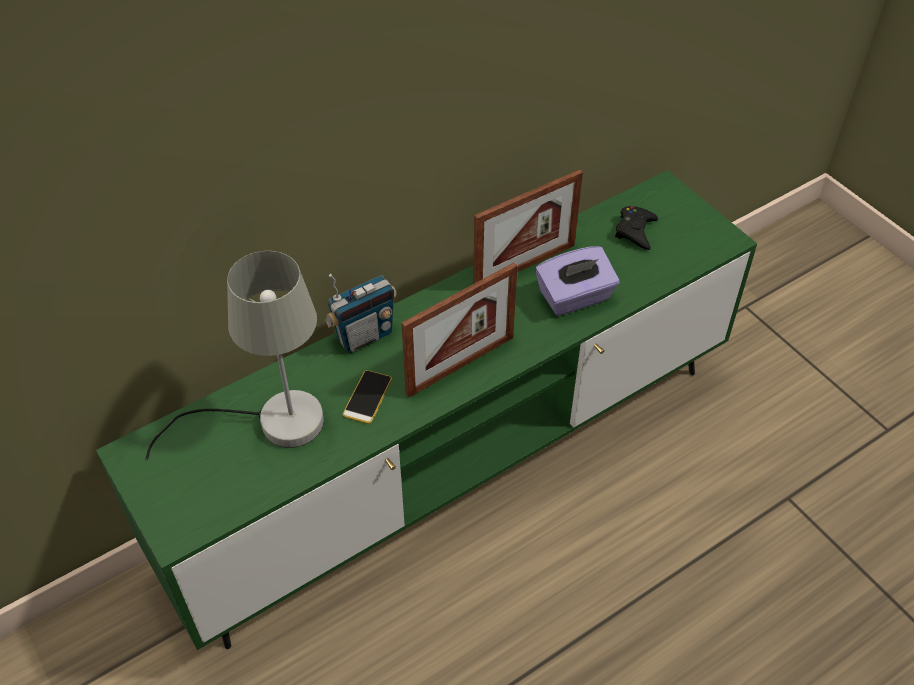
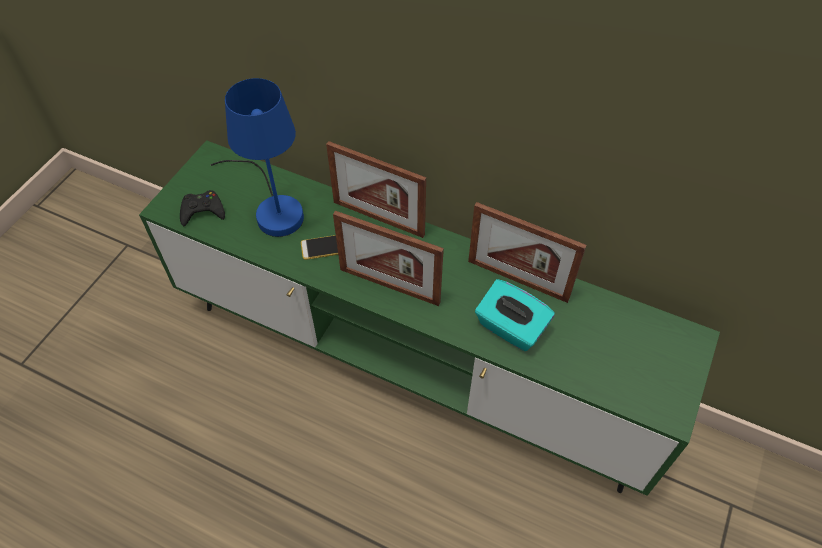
camera: 60 degrees right, 5 degrees up
grey table lamp [146,251,324,460] -> blue table lamp [210,78,304,237]
radio [325,274,397,353] -> picture frame [326,141,426,238]
purple tissue box [535,246,620,316] -> turquoise tissue box [475,279,555,351]
black game controller [615,206,658,250] -> black game controller moved to [180,190,225,226]

